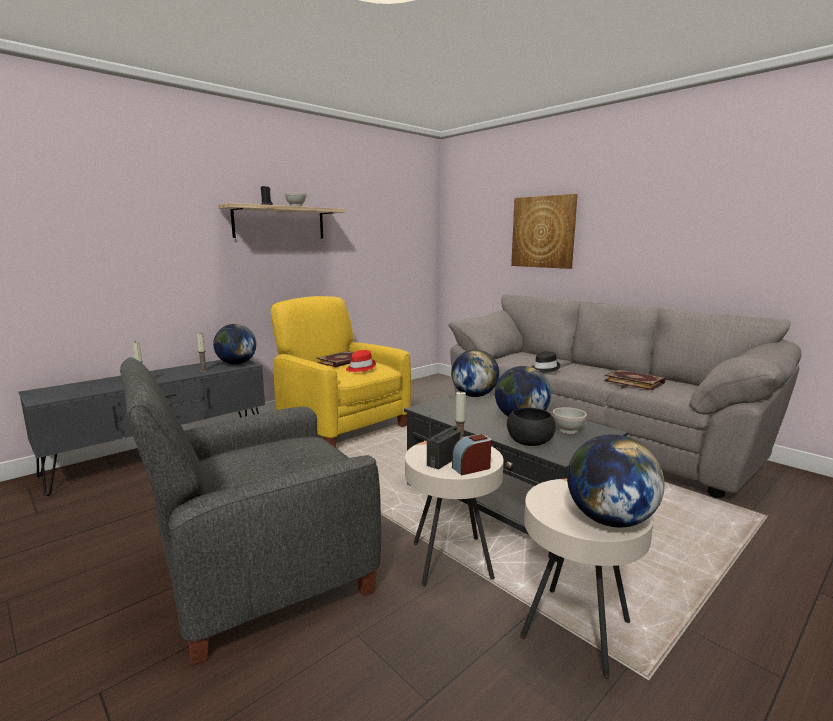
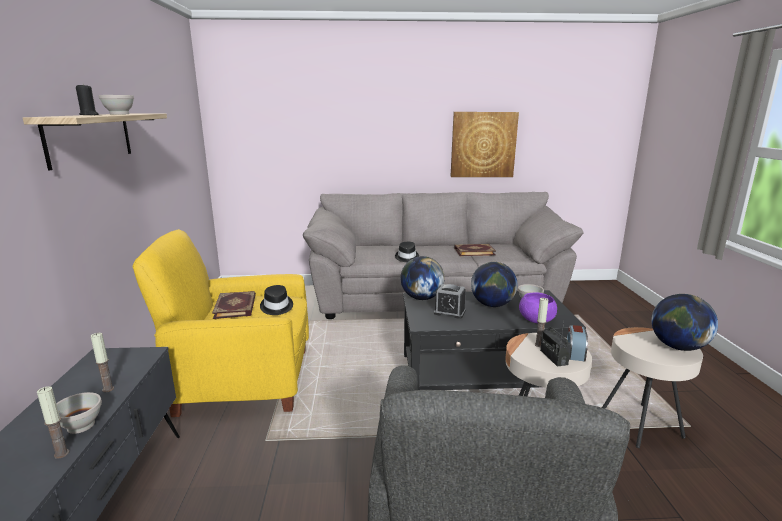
camera: 50 degrees left, 5 degrees up
globe [213,324,257,364] -> none
red hat [346,350,376,372] -> black hat [260,285,293,315]
black bowl [507,407,556,446] -> purple bowl [519,292,557,323]
picture [511,194,578,269] -> picture moved to [450,112,519,177]
none -> white bowl [56,392,102,434]
none -> alarm clock [434,284,466,319]

